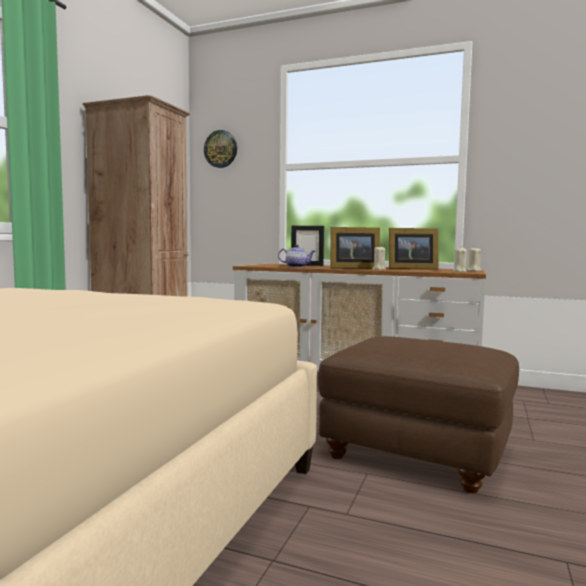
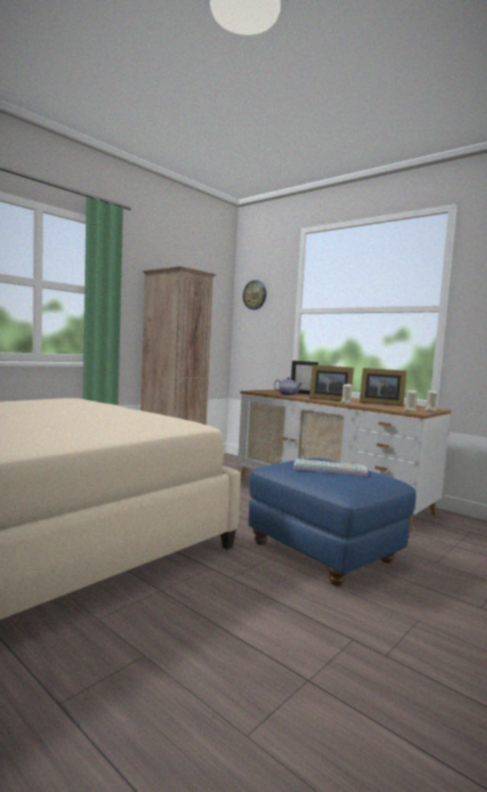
camera: 20 degrees right, 0 degrees up
brown ottoman [318,336,519,493] -> blue ottoman [248,458,416,586]
none -> keyboard [293,459,368,476]

